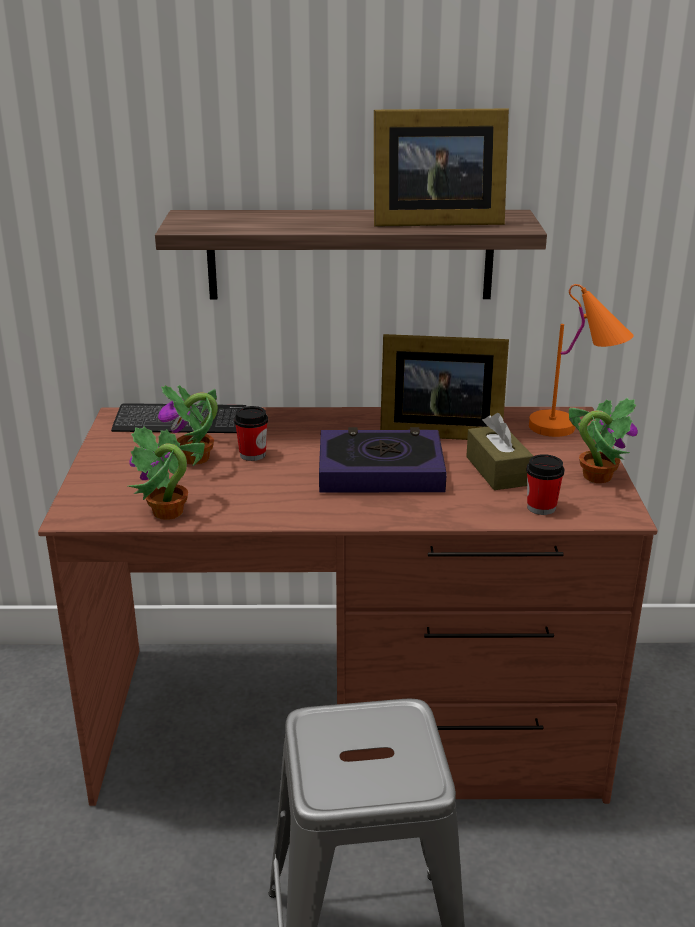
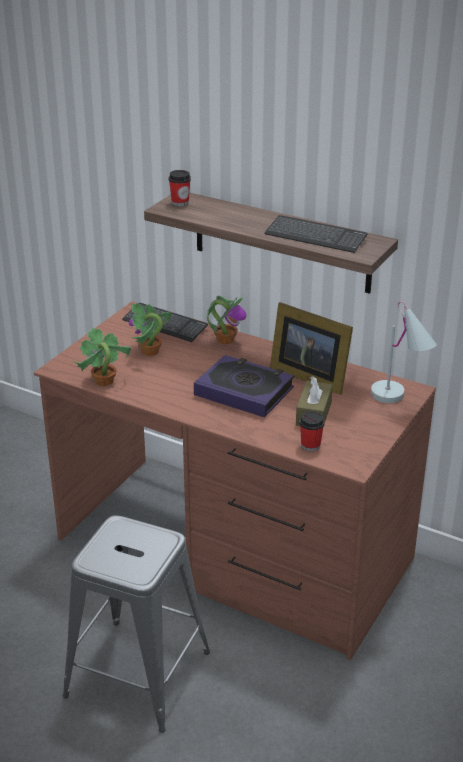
camera: 30 degrees right, 5 degrees up
cup [234,406,268,461] -> cup moved to [169,170,191,206]
picture frame [374,108,509,227] -> keyboard [264,215,367,253]
orange table lamp [529,284,633,437] -> white table lamp [371,301,437,403]
potted plant [569,398,638,483] -> potted plant moved to [207,295,247,344]

